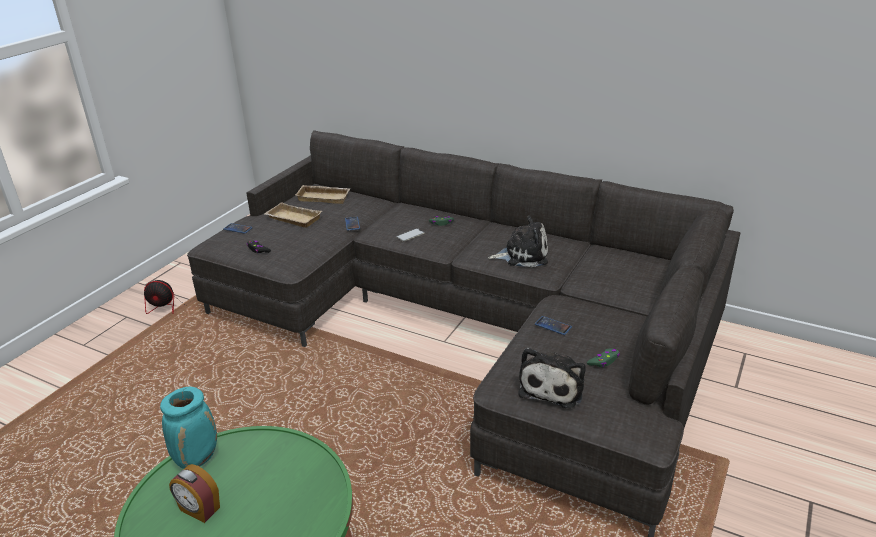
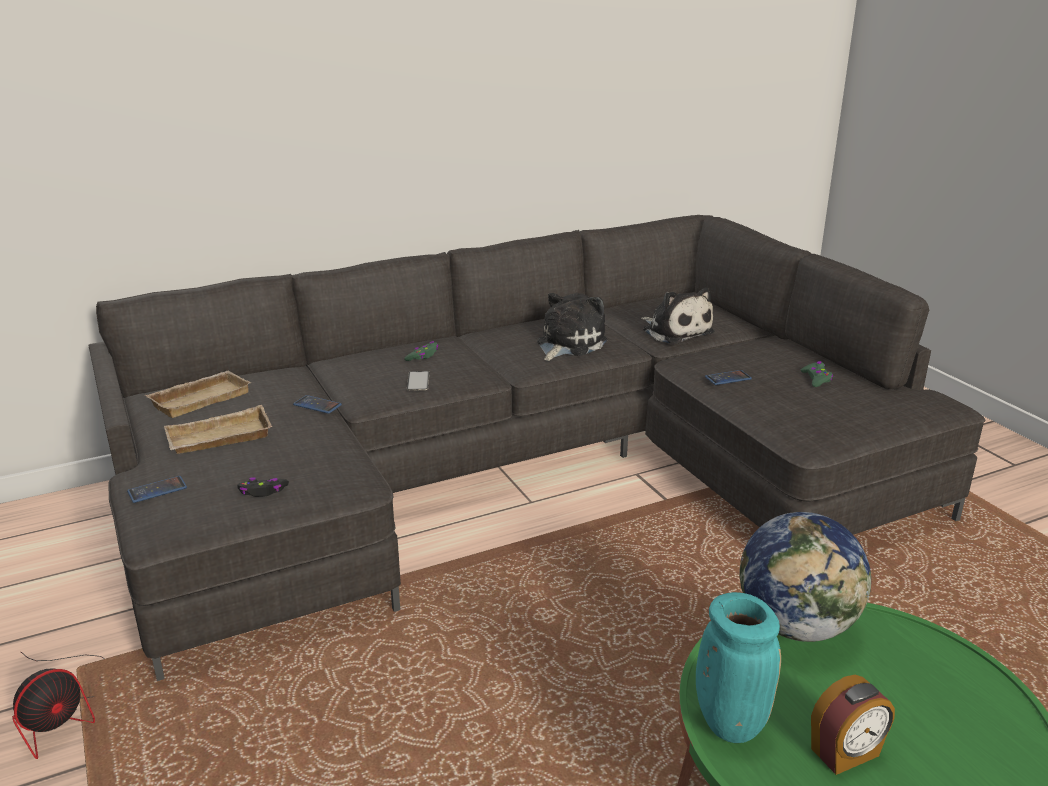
camera: 55 degrees left, 5 degrees down
plush toy [518,348,586,408] -> plush toy moved to [641,288,714,344]
none -> globe [739,512,871,642]

